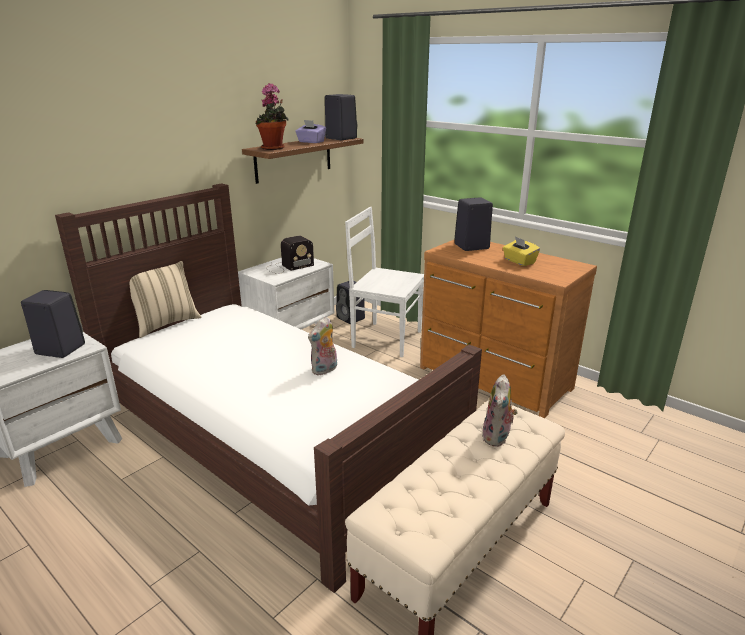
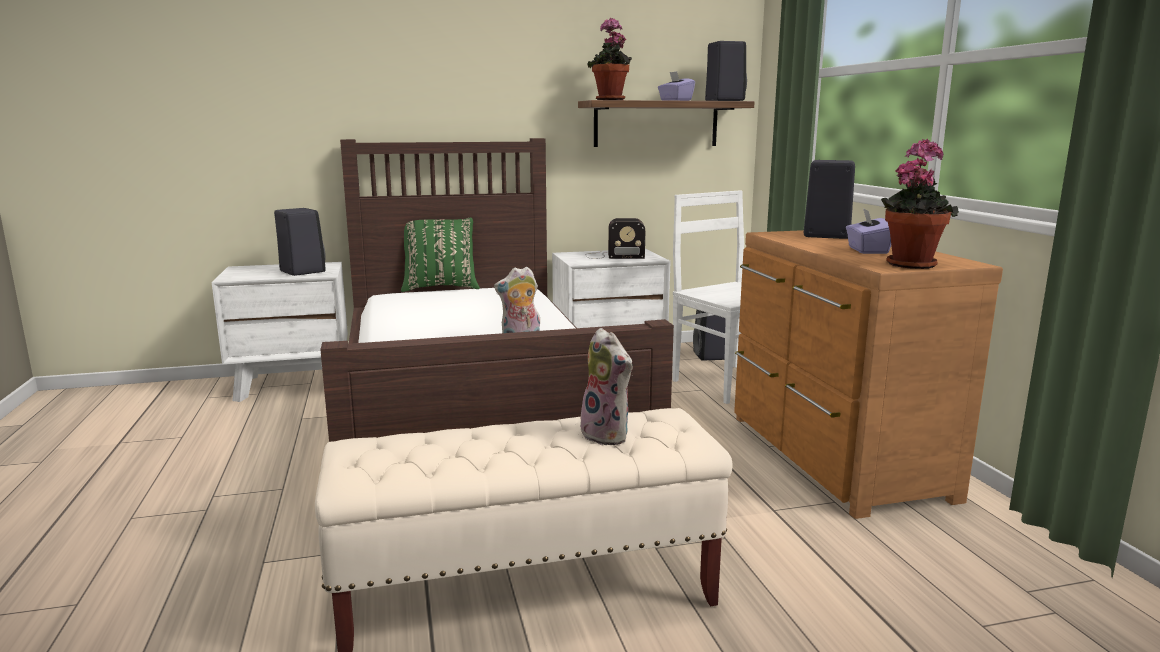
camera: 35 degrees right, 10 degrees down
beige pillow [130,261,202,338] -> green pillow [401,218,480,292]
plush toy [482,374,518,447] -> plush toy turned 90 degrees counterclockwise [580,328,633,445]
yellow tissue box [503,236,540,266] -> purple tissue box [846,208,891,254]
none -> potted plant [881,139,959,269]

